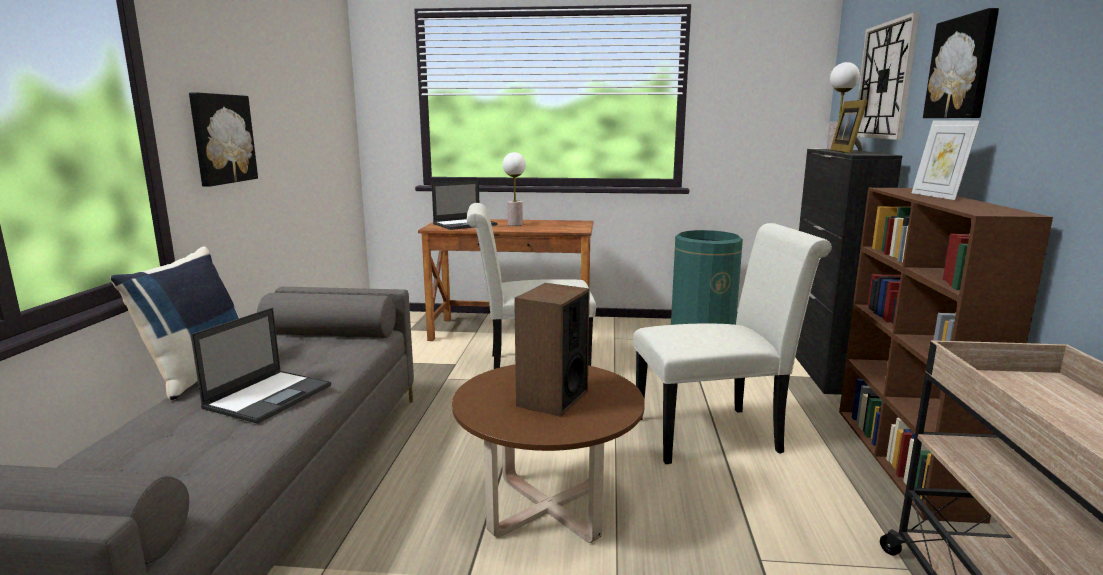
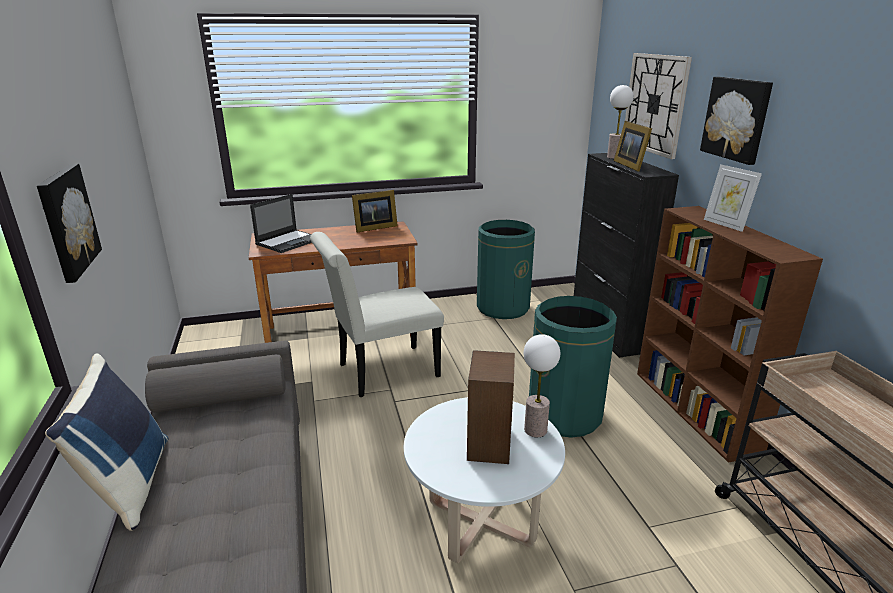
camera: 20 degrees left, 10 degrees up
laptop [190,308,331,424] -> none
brown coffee table [452,364,645,543] -> white coffee table [404,397,565,563]
table lamp [503,152,526,226] -> table lamp moved to [523,334,560,437]
white chair [633,223,832,464] -> green trash can [529,296,617,438]
none -> picture frame [352,190,398,232]

